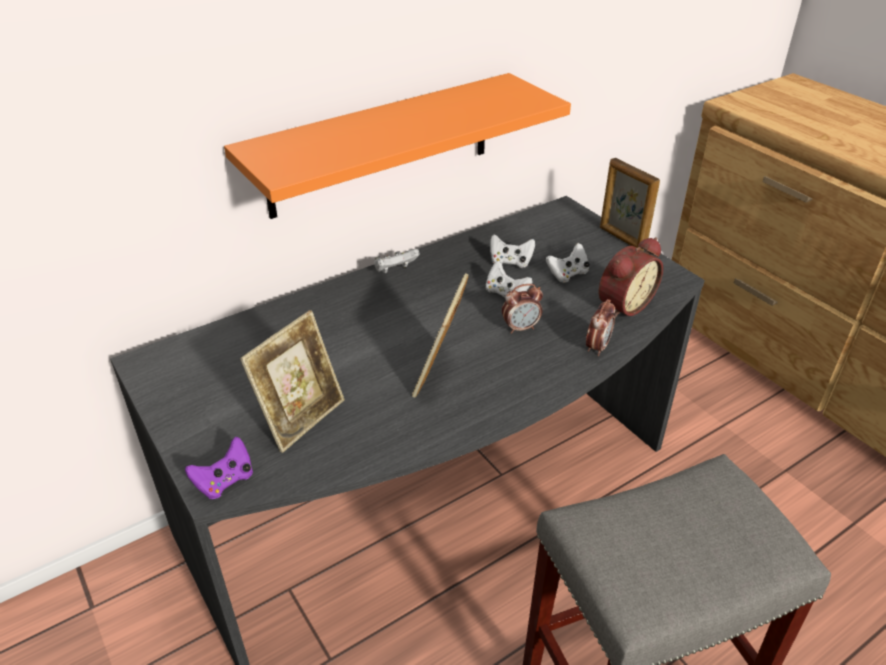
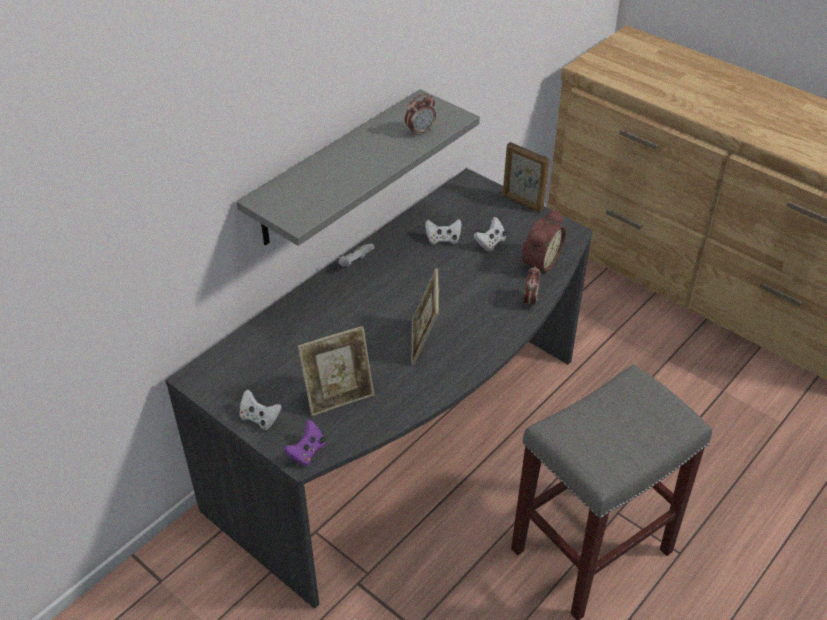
camera: 15 degrees left, 5 degrees up
orange shelf [224,73,571,219] -> grey shelf [236,89,480,246]
picture frame [240,310,345,453] -> picture frame turned 45 degrees clockwise [298,326,374,416]
white game controller [486,261,533,297] -> white game controller moved to [240,390,282,430]
alarm clock [502,284,543,334] -> alarm clock moved to [405,94,436,137]

